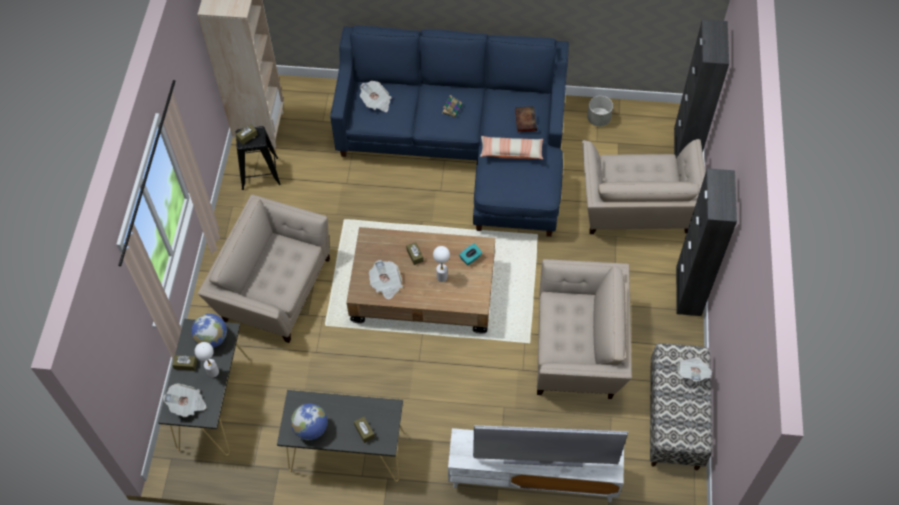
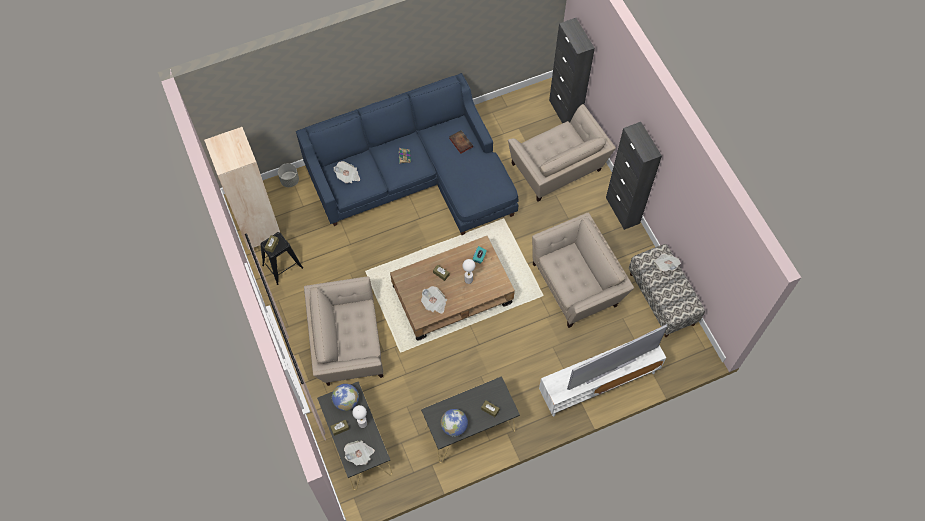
camera: 30 degrees left, 5 degrees up
pillow [480,136,543,160] -> none
grey planter [587,96,613,126] -> grey planter moved to [278,163,299,187]

